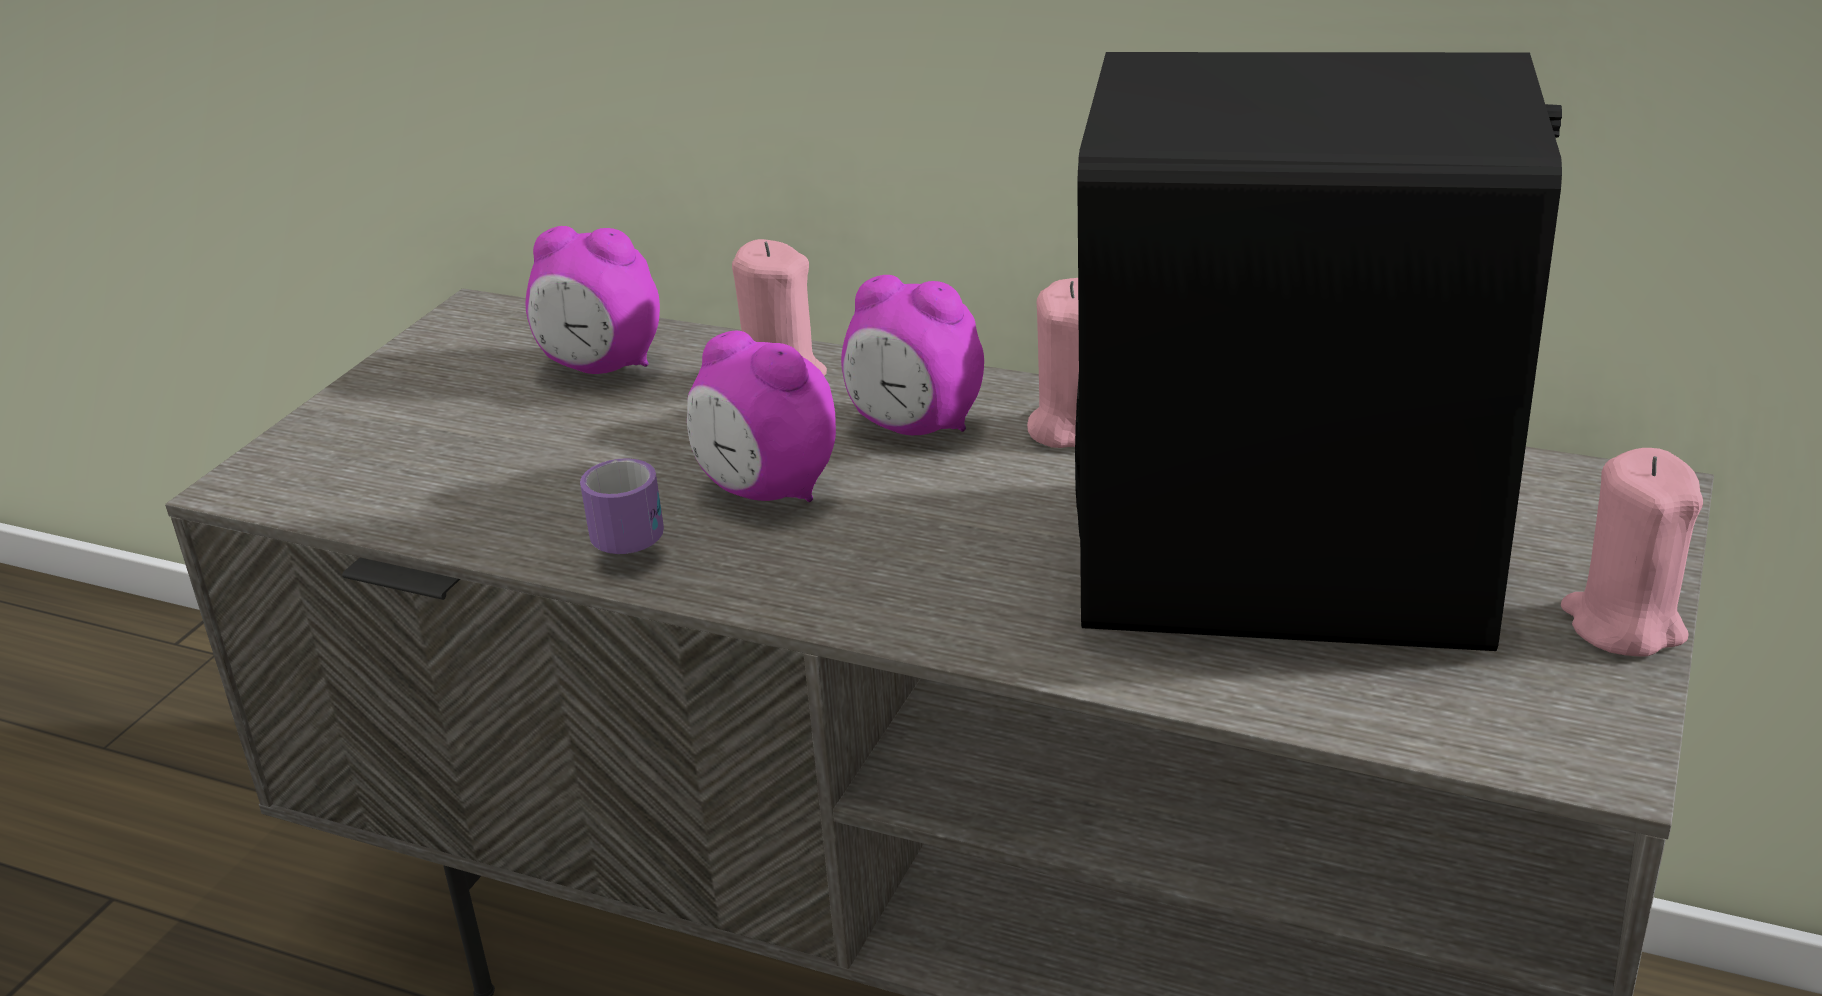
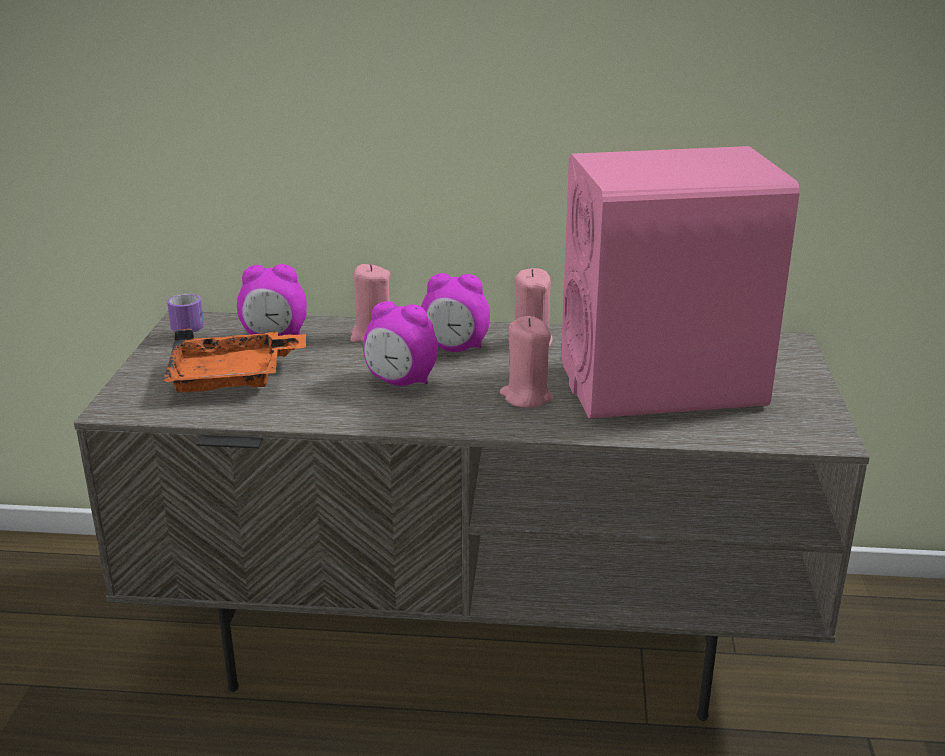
camera: 20 degrees left, 5 degrees down
mug [580,458,664,554] -> mug moved to [167,294,204,332]
black speaker [1075,52,1562,651] -> pink speaker [561,146,800,418]
pink candle [1561,448,1703,656] -> pink candle moved to [500,316,553,408]
none -> orange tray [163,329,306,392]

